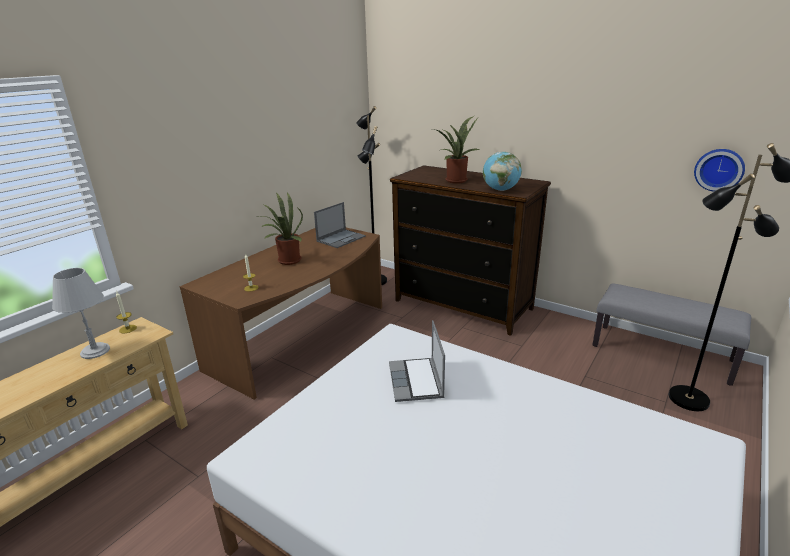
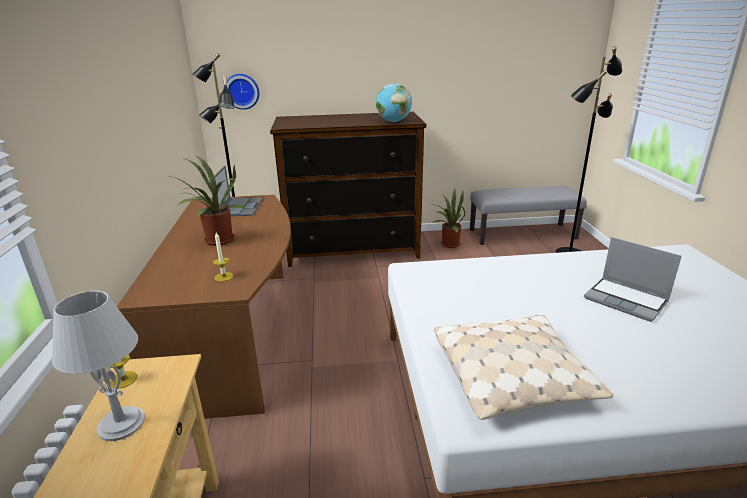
camera: 40 degrees left, 0 degrees up
laptop [389,320,445,402] -> laptop moved to [584,237,682,322]
potted plant [430,116,482,184] -> potted plant moved to [432,189,465,248]
wall clock [694,149,745,192] -> wall clock moved to [226,74,259,110]
none -> beige pillow [434,315,613,420]

